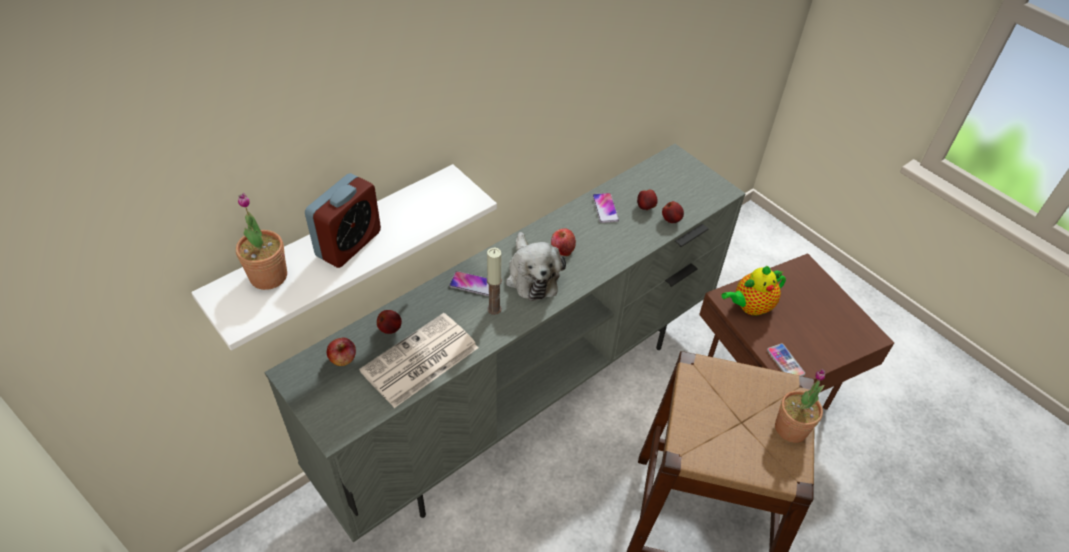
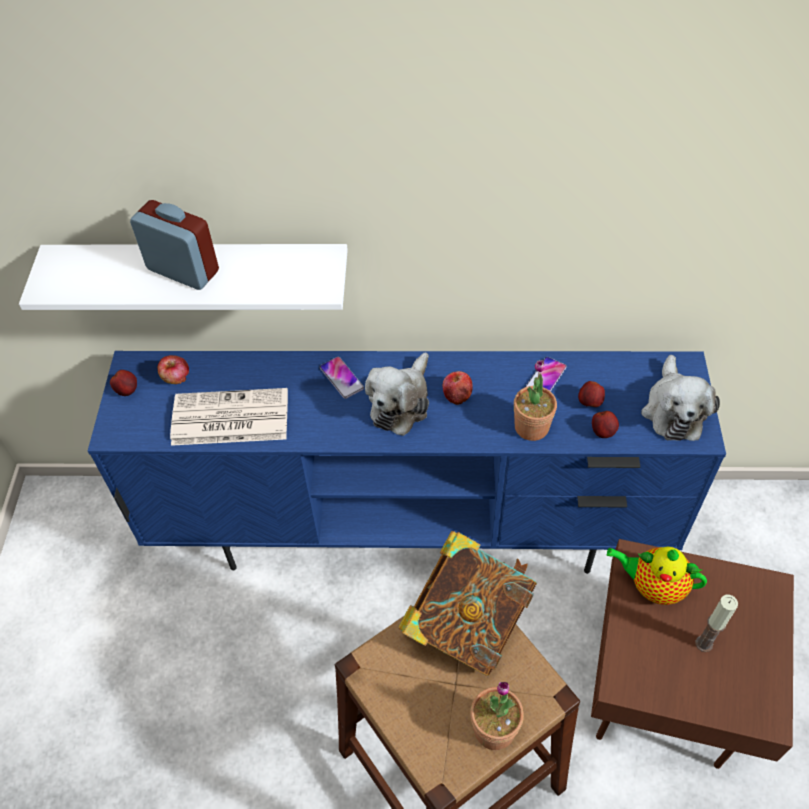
camera: 45 degrees right, 5 degrees up
potted plant [236,193,287,290] -> potted plant moved to [514,360,557,441]
grey tv stand [265,144,746,542] -> blue tv stand [88,351,726,574]
alarm clock [305,173,381,268] -> alarm clock turned 135 degrees counterclockwise [130,200,219,290]
apple [377,310,402,334] -> apple moved to [110,370,137,396]
candle [487,247,502,315] -> candle moved to [695,595,738,652]
phone [767,344,805,376] -> none
none -> book [398,531,537,676]
none -> plush toy [641,355,720,441]

